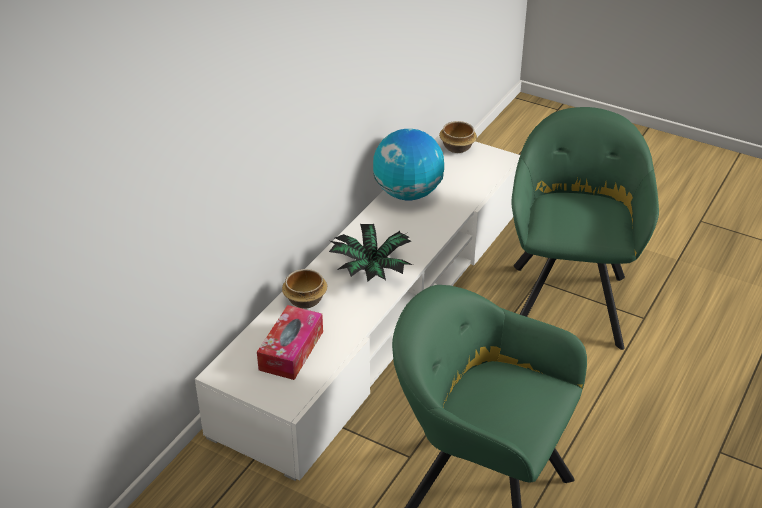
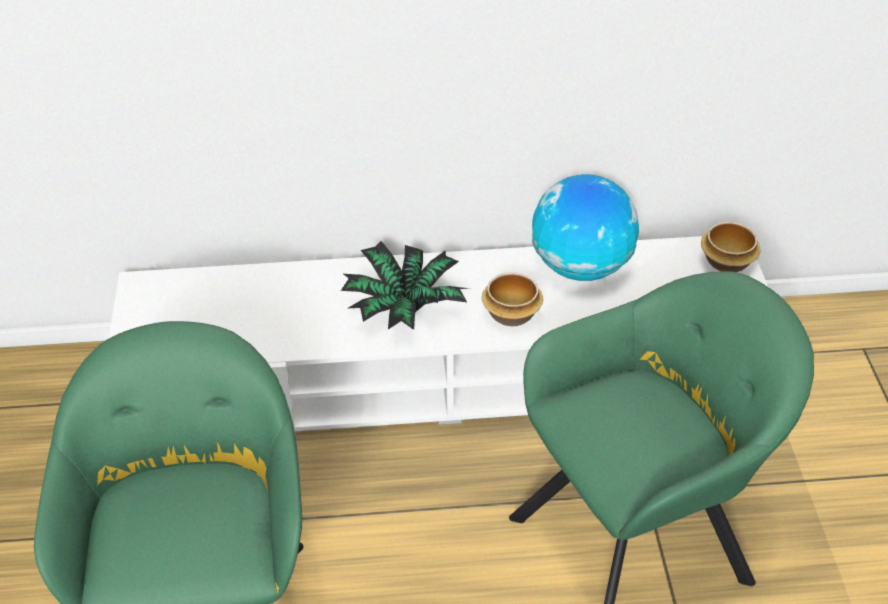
camera: 55 degrees right, 5 degrees up
tissue box [257,305,323,380] -> none
bowl [282,269,327,308] -> bowl moved to [482,272,543,326]

